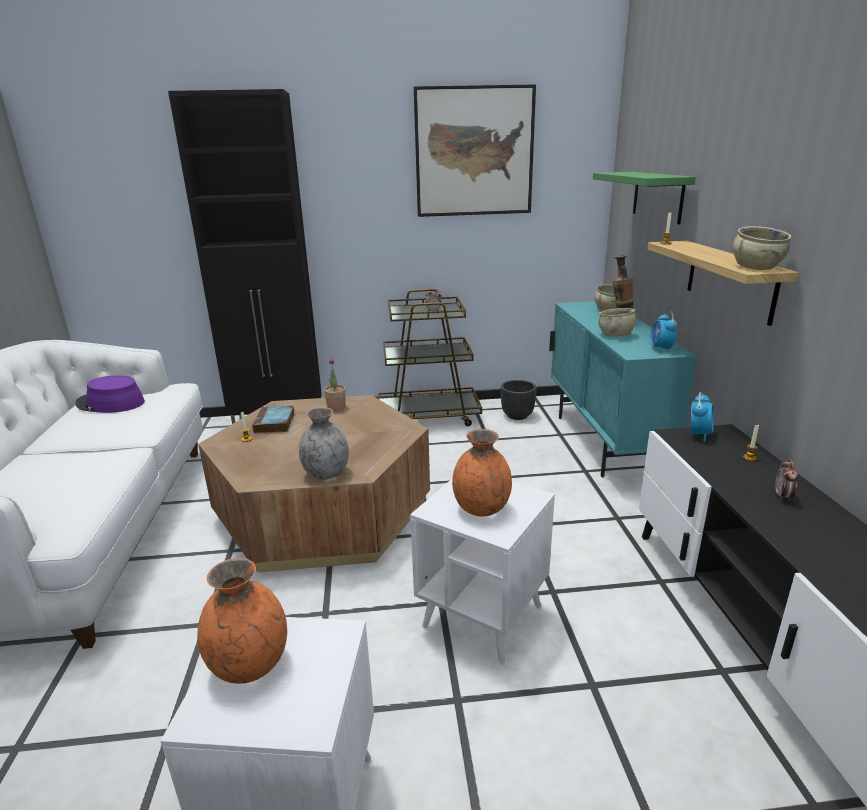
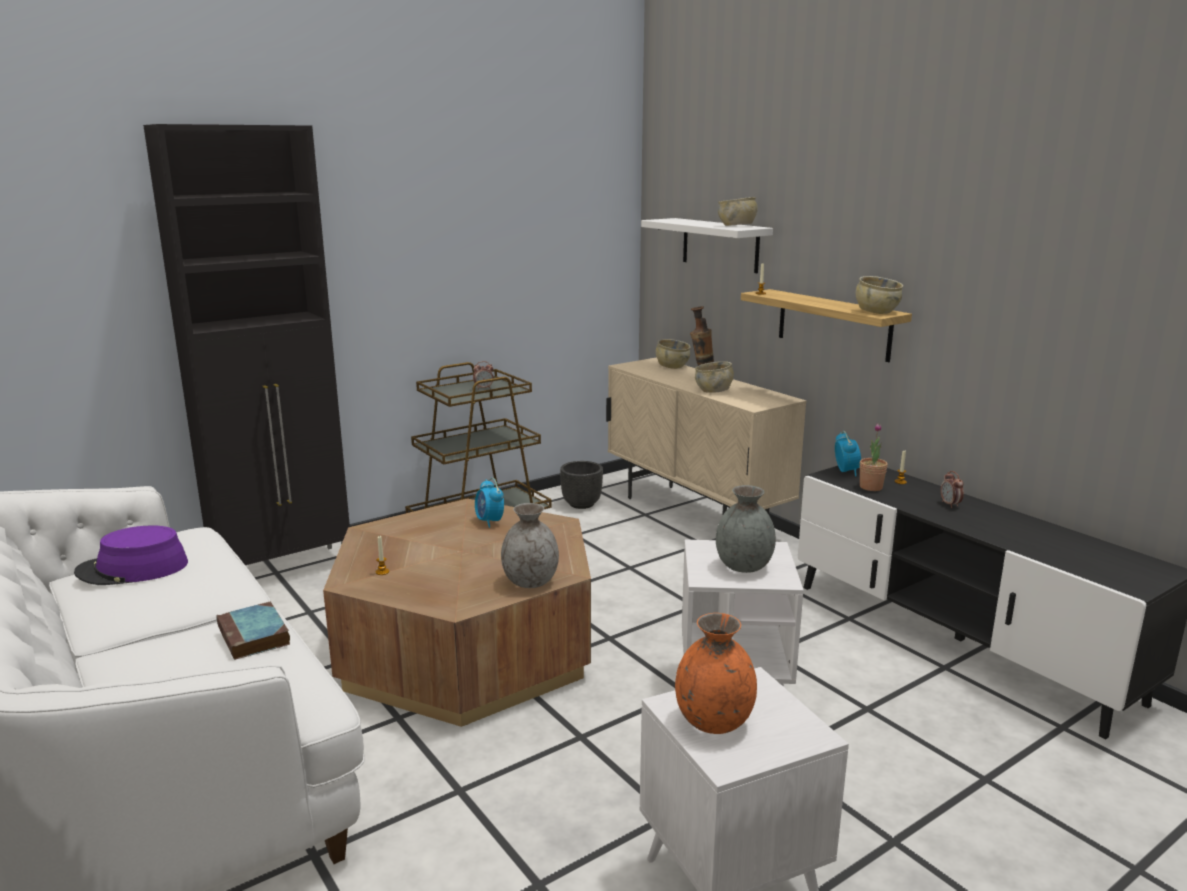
camera: 30 degrees left, 5 degrees down
book [252,406,295,433] -> book moved to [216,601,290,660]
potted plant [324,358,346,412] -> potted plant moved to [860,423,888,491]
picture [414,85,536,217] -> none
orange vase [452,429,512,516] -> grey vase [716,485,776,573]
turquoise cabinet [549,301,697,477] -> beige cabinet [606,357,806,516]
green shelf [593,172,696,224] -> white shelf [641,218,773,273]
alarm clock [650,311,678,353] -> alarm clock moved to [475,478,504,528]
none -> beige bowl [718,197,758,226]

